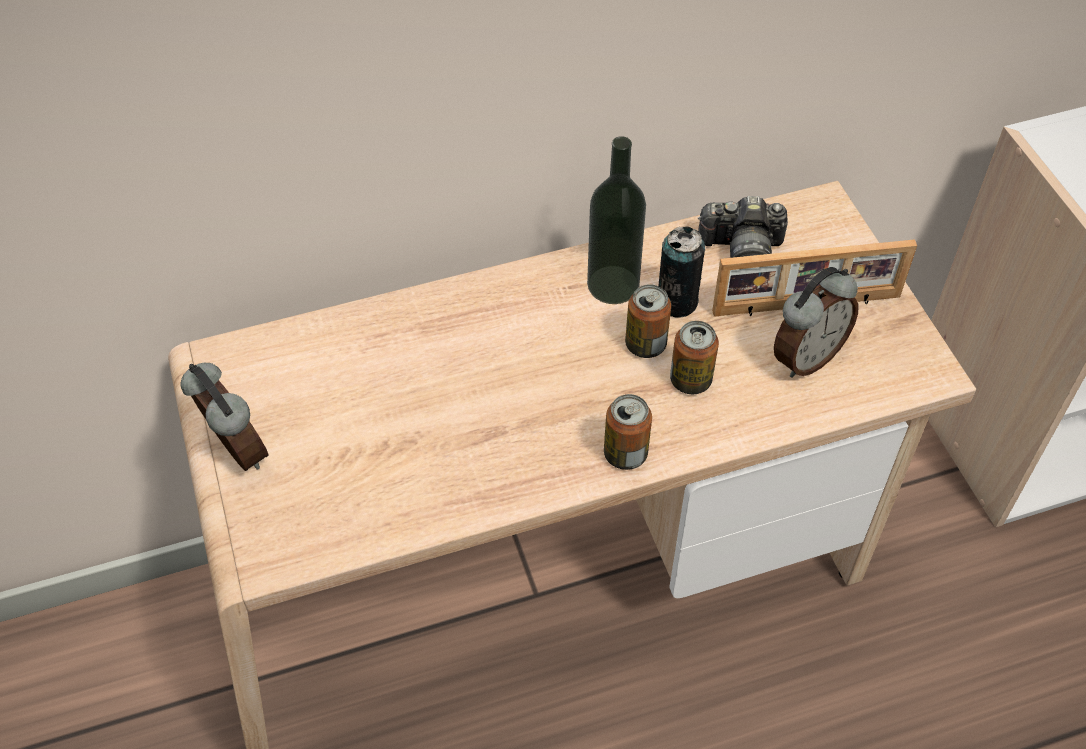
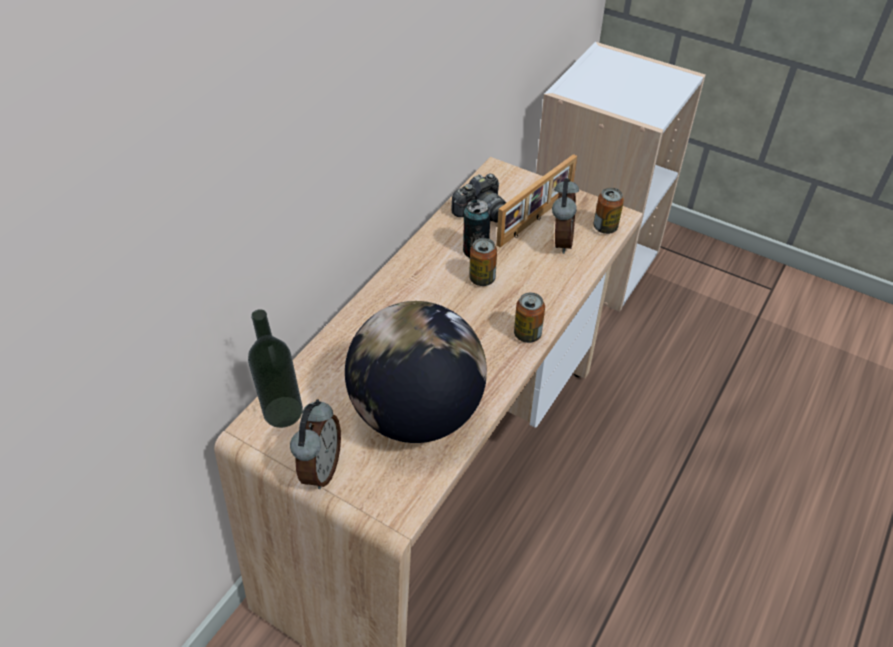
camera: 40 degrees left, 5 degrees down
alarm clock [180,363,268,471] -> alarm clock turned 90 degrees clockwise [290,399,341,489]
bottle [587,136,646,304] -> bottle moved to [248,309,303,428]
can [670,321,719,394] -> can moved to [593,188,624,234]
none -> globe [345,301,487,443]

